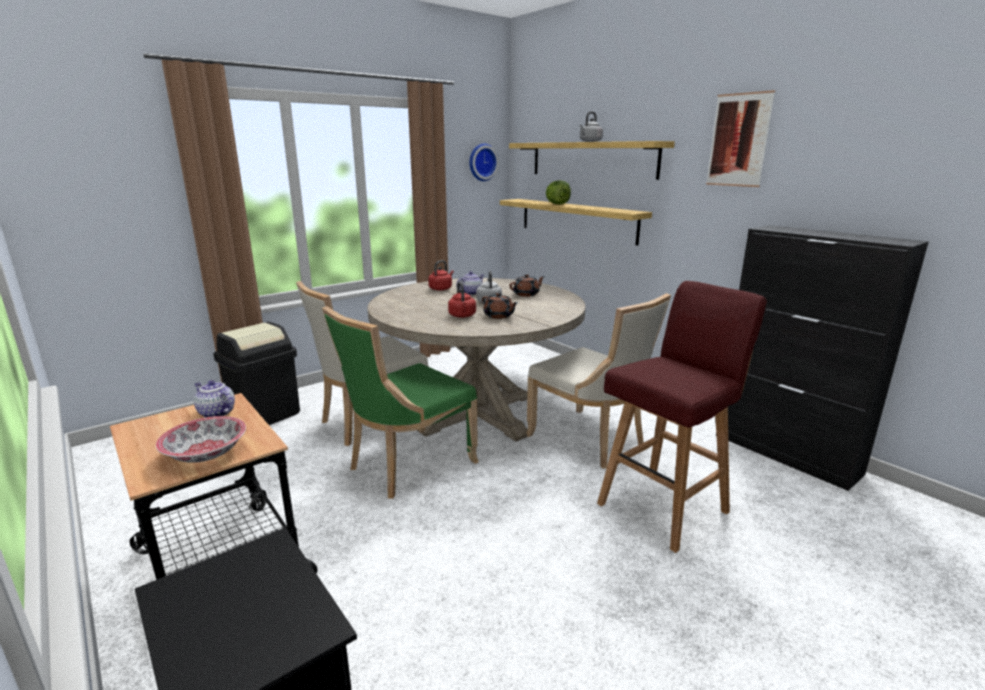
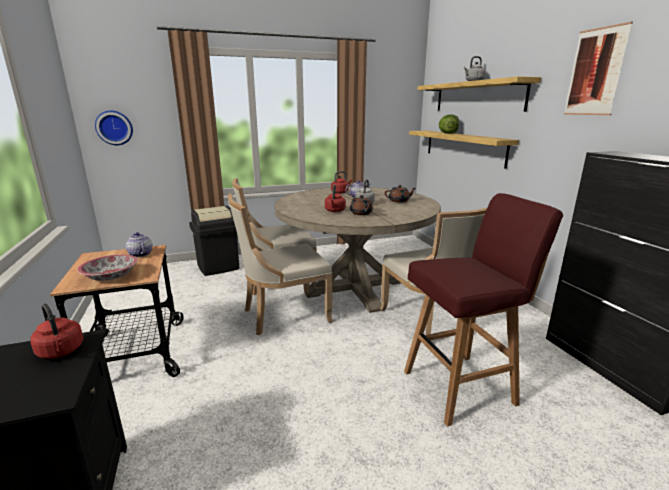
camera: 20 degrees right, 0 degrees up
green chair [322,306,479,499] -> beige chair [228,193,333,335]
wall clock [469,144,499,181] -> wall clock moved to [95,111,133,145]
none -> red kettle [30,304,84,359]

